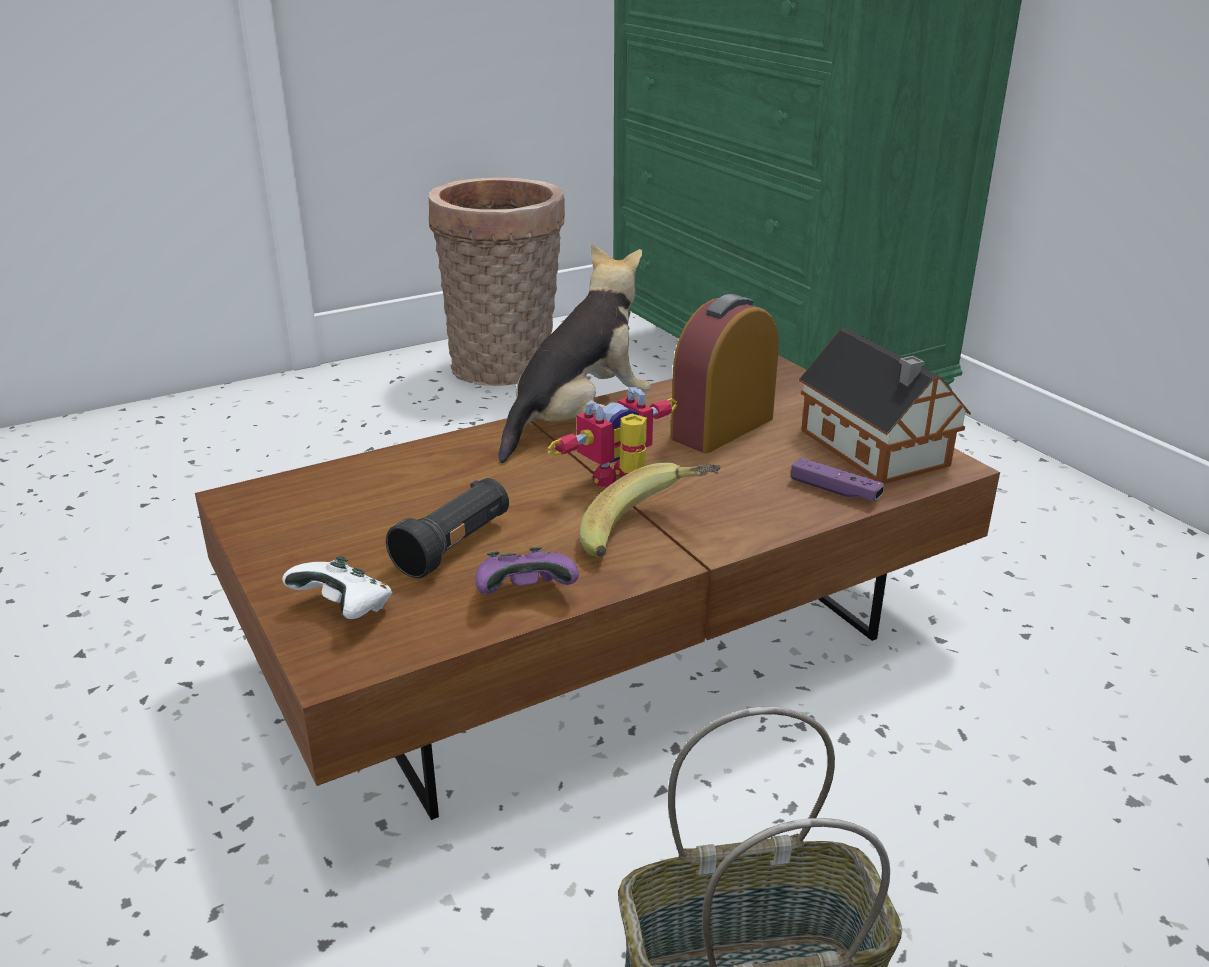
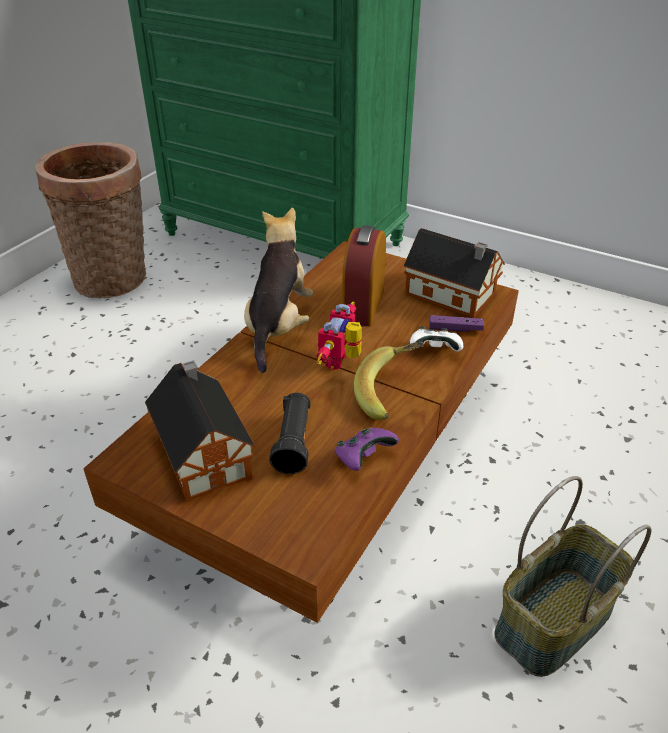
camera: 30 degrees left, 10 degrees up
white game controller [282,556,392,619] -> white game controller moved to [410,326,463,351]
none -> toy house [145,360,255,502]

